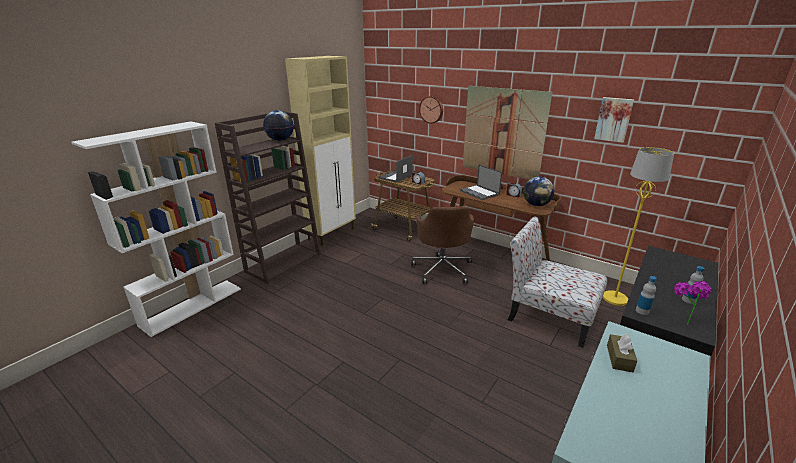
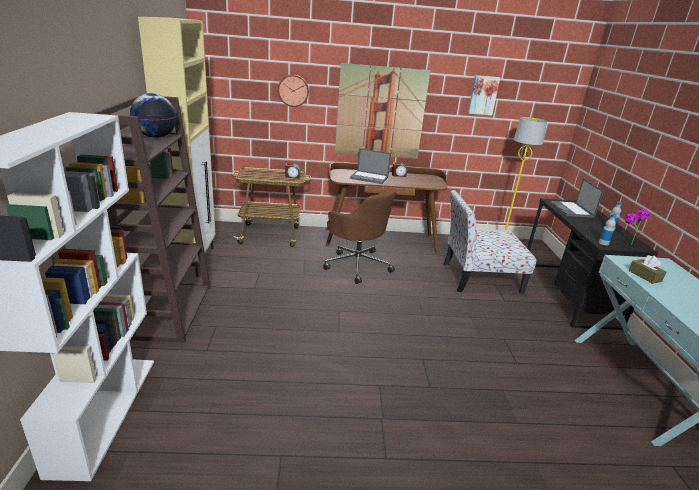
camera: 40 degrees left, 0 degrees up
laptop [379,155,413,183] -> laptop moved to [549,179,604,218]
globe [523,177,554,206] -> none

